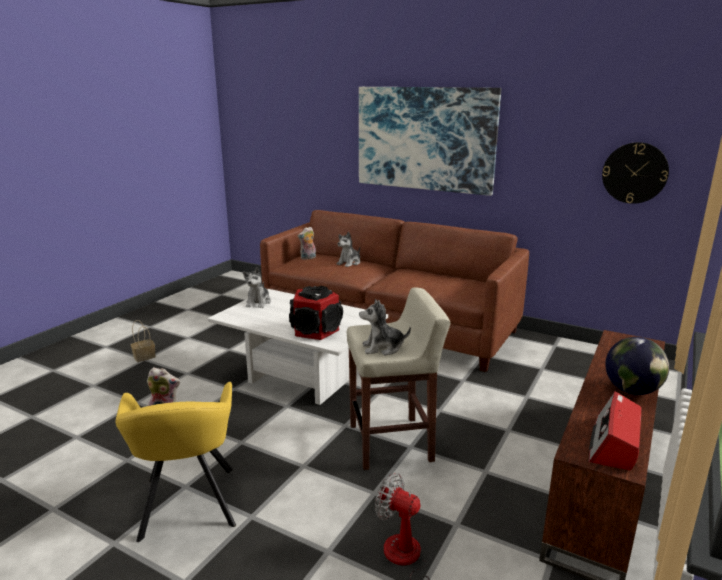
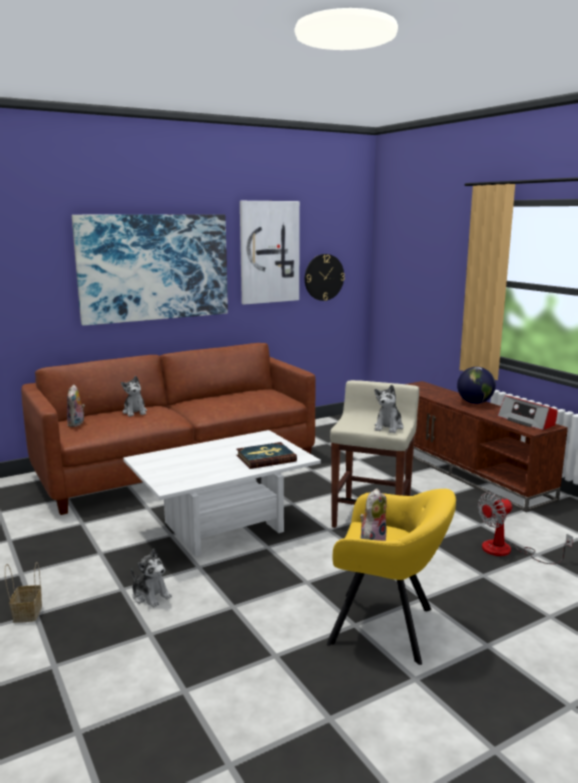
camera: 60 degrees left, 5 degrees down
plush toy [243,267,271,308] -> plush toy moved to [131,548,172,608]
speaker [289,286,343,340] -> book [236,442,297,469]
none -> picture [240,201,300,305]

